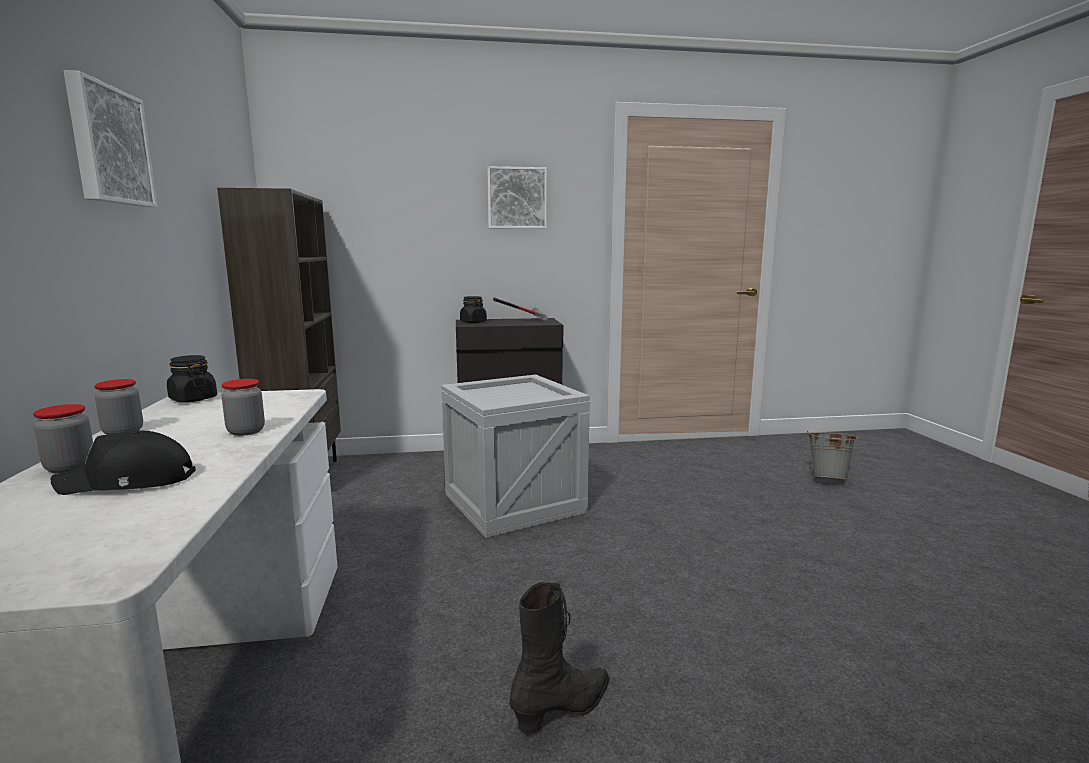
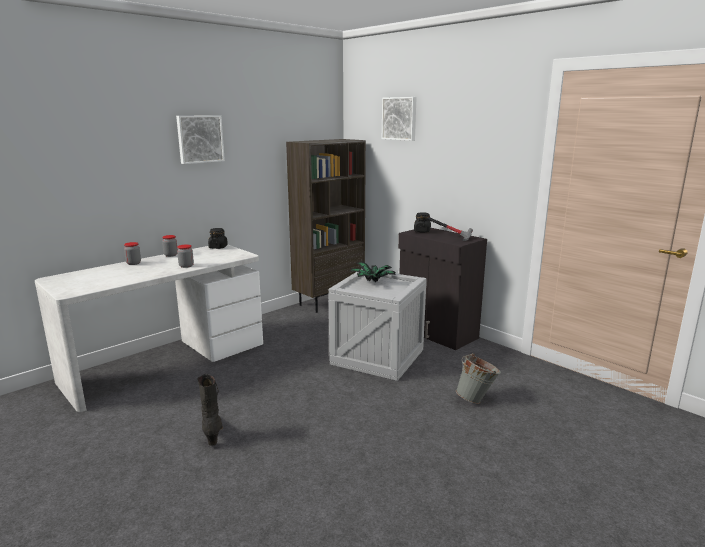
camera: 55 degrees right, 5 degrees up
black cap [51,430,196,495] -> none
picture [487,166,547,229] -> picture moved to [382,97,417,141]
black boot [509,582,609,734] -> black boot turned 120 degrees counterclockwise [197,373,223,446]
grey bucket [807,431,858,480] -> grey bucket moved to [456,353,501,404]
none -> potted plant [350,261,396,283]

